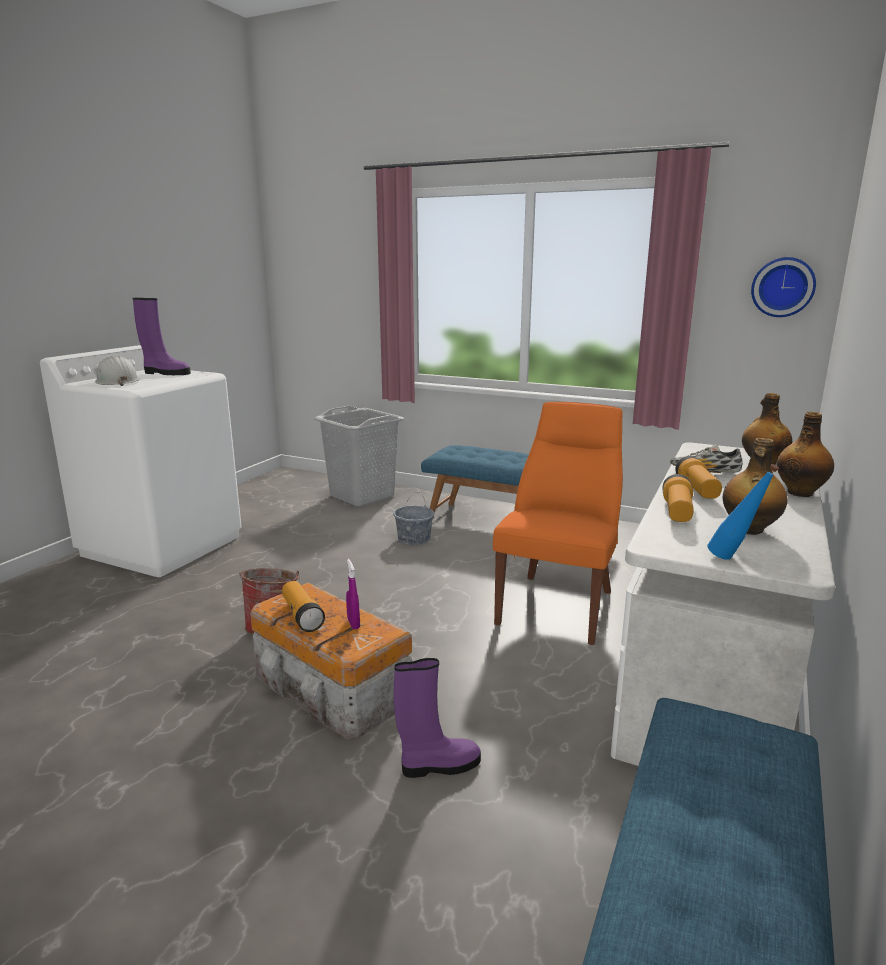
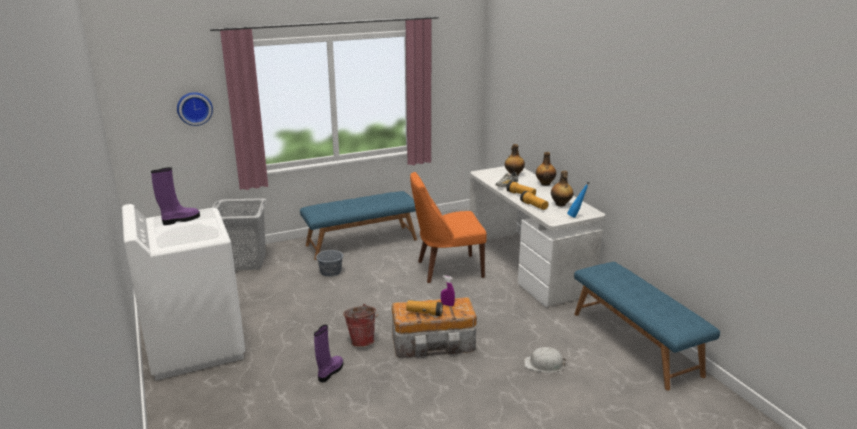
camera: 50 degrees left, 5 degrees up
white hard hat [95,356,140,386] -> white hard hat moved to [524,347,566,373]
purple boot [394,658,481,778] -> purple boot moved to [314,325,343,382]
orange chair [493,402,623,645] -> orange chair turned 75 degrees counterclockwise [410,172,487,283]
wall clock [751,257,816,317] -> wall clock moved to [177,92,213,126]

